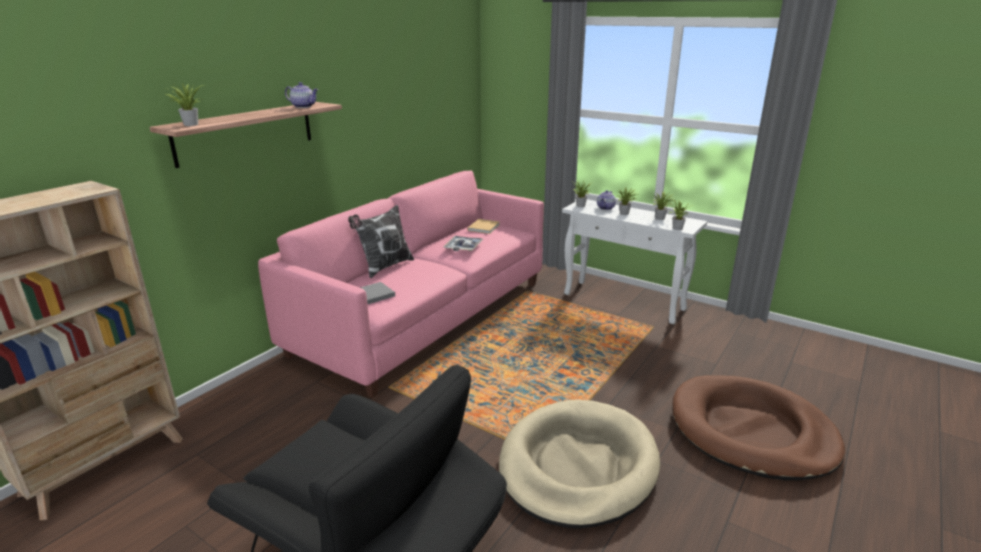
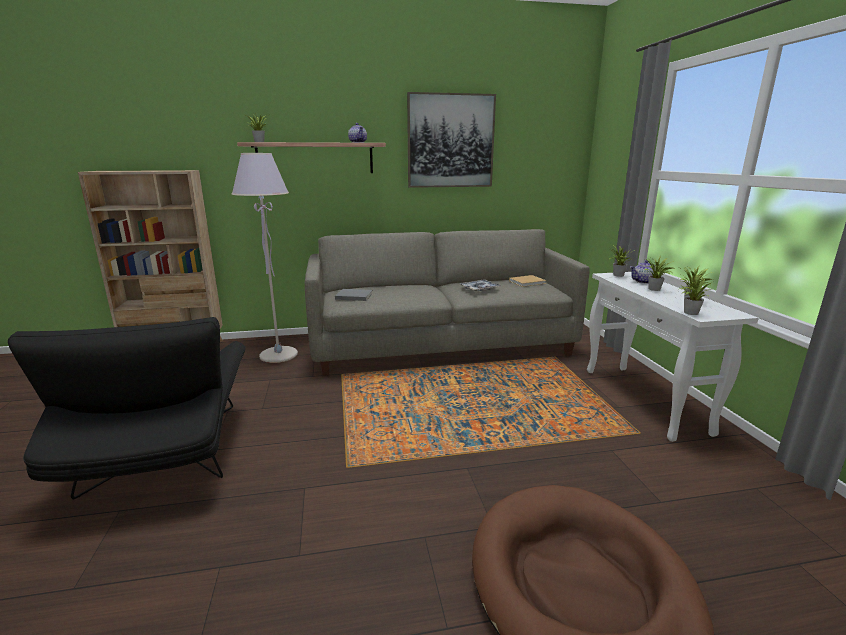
camera: 45 degrees right, 5 degrees down
pink sofa [258,171,544,398] -> grey sofa [305,229,590,376]
pillow [348,205,414,278] -> none
beige dog bed [499,400,660,529] -> none
none -> grey floor lamp [232,153,298,363]
none -> picture [407,92,496,188]

